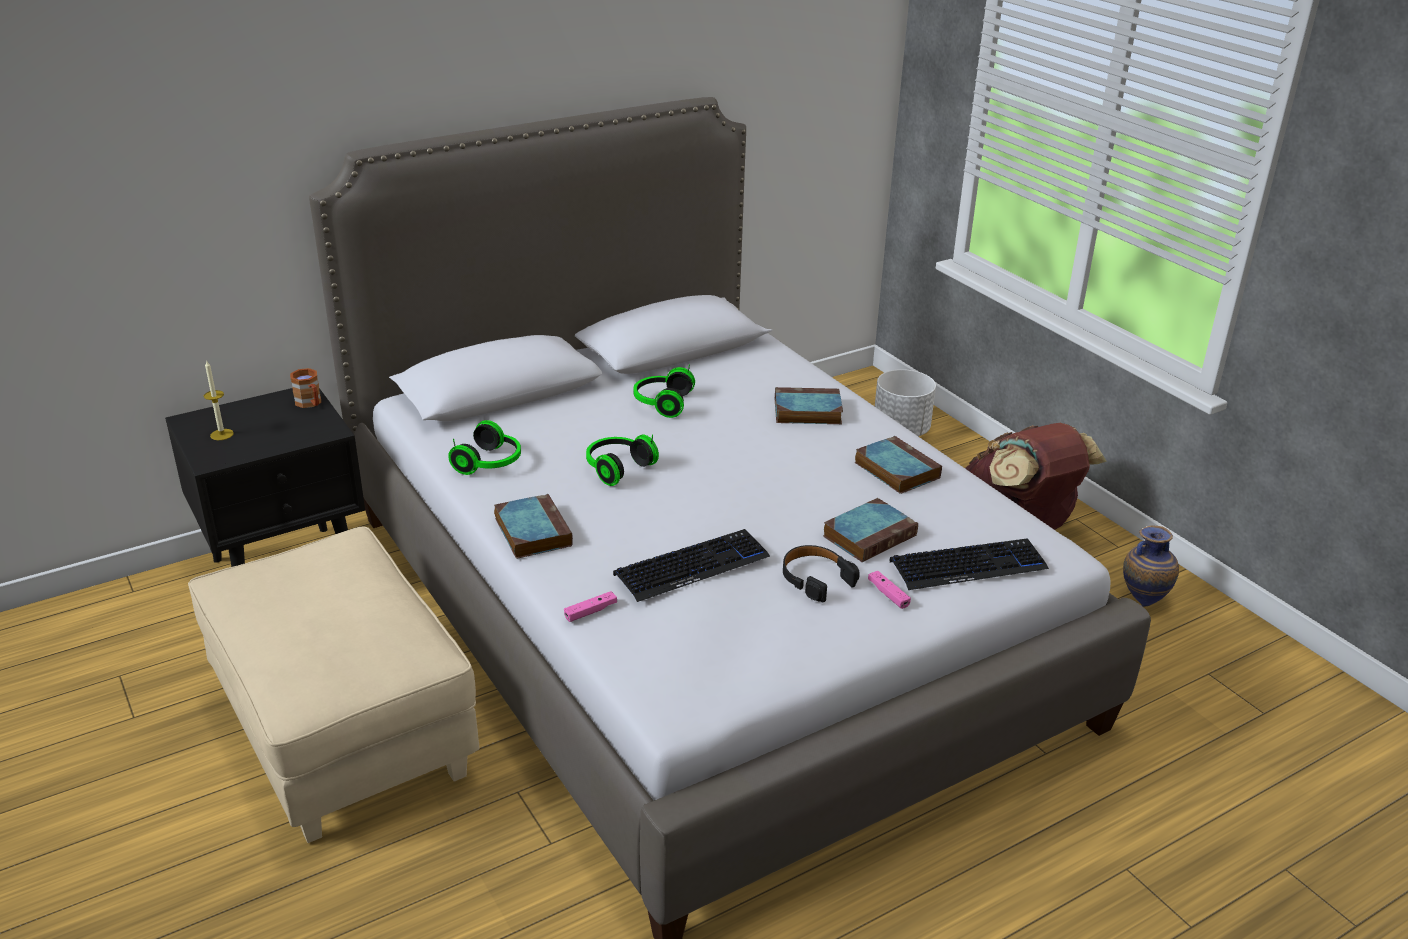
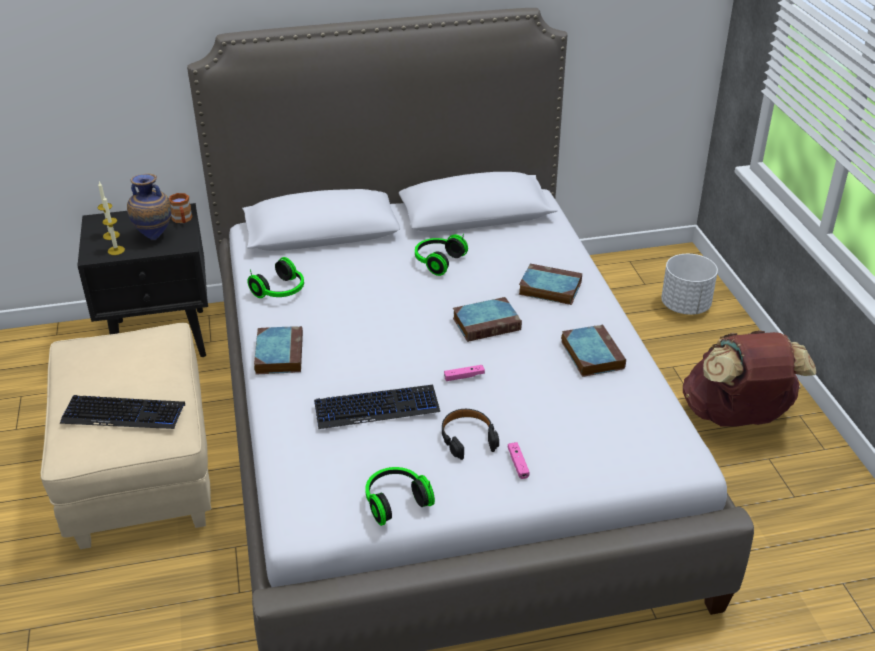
camera: 20 degrees right, 5 degrees up
pink game controller [564,591,617,622] -> pink game controller moved to [444,365,485,381]
headphones [586,434,659,486] -> headphones moved to [365,467,435,526]
book [823,498,918,562] -> book moved to [453,297,522,342]
keyboard [890,538,1049,590] -> keyboard moved to [60,395,185,429]
vase [1123,526,1179,607] -> vase moved to [127,174,171,240]
none -> candle [102,196,125,255]

